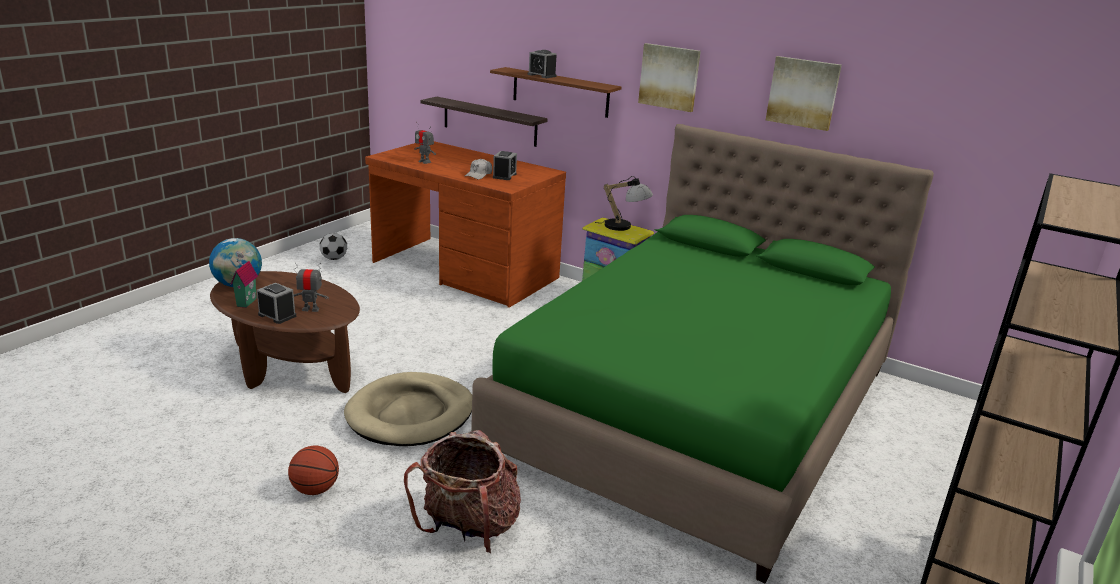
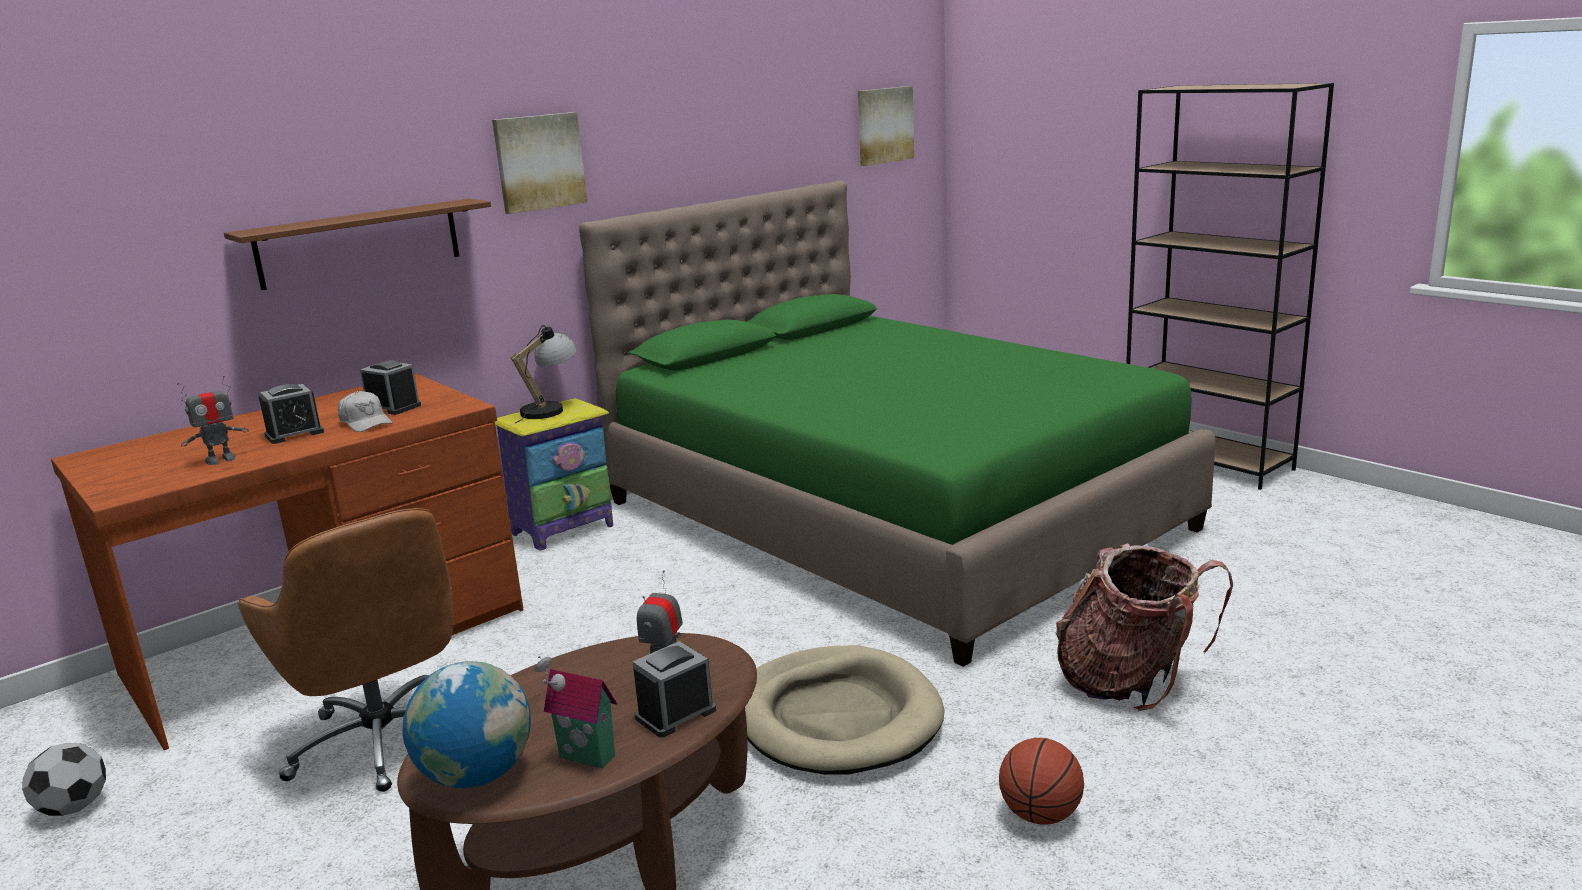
camera: 70 degrees left, 5 degrees down
shelf [421,97,548,147] -> none
alarm clock [528,50,557,78] -> alarm clock moved to [259,384,324,444]
picture [766,56,842,131] -> picture moved to [858,86,914,166]
none -> brown office chair [238,508,454,792]

